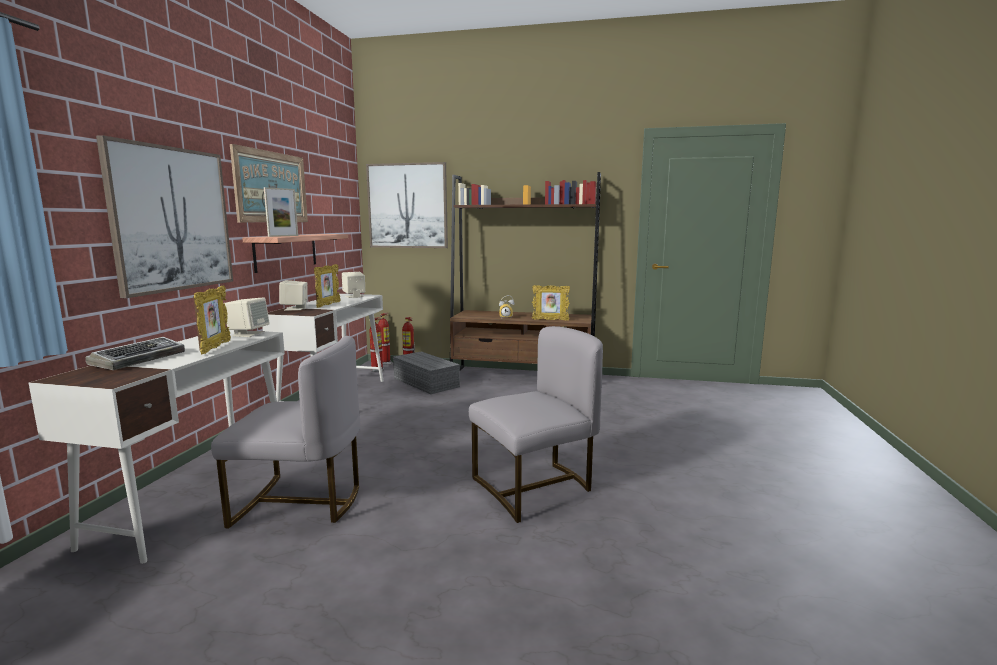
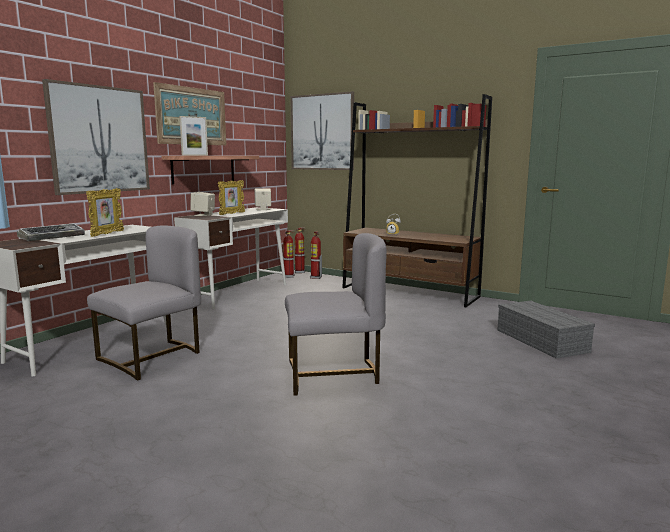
camera: 20 degrees right, 0 degrees up
grey chair [211,336,360,529] -> grey chair turned 75 degrees counterclockwise [87,226,201,381]
beige speaker [224,297,270,337] -> none
grey storage box [393,351,460,394] -> grey storage box moved to [497,301,595,359]
picture frame [532,285,570,321] -> none

